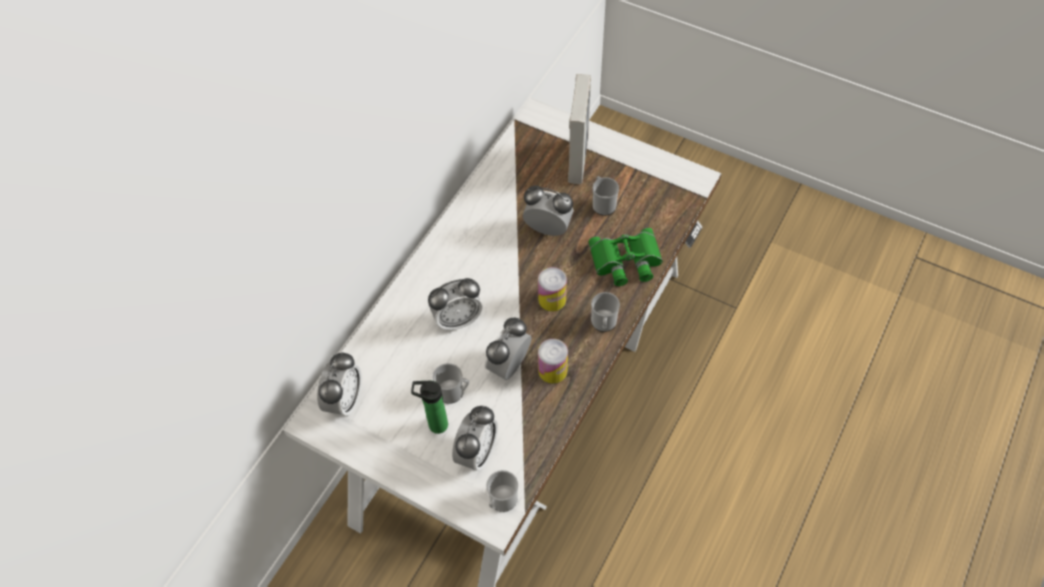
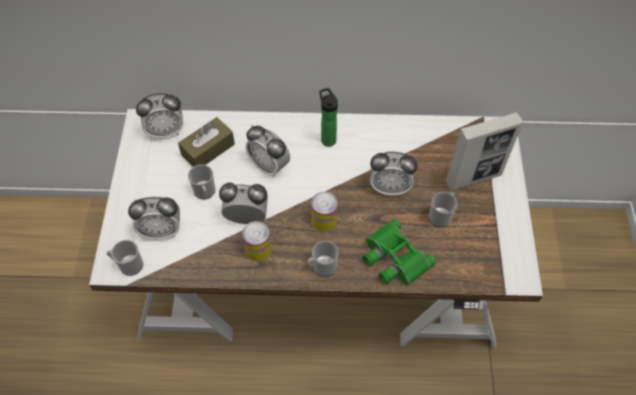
camera: 60 degrees right, 0 degrees up
bottle [411,380,448,434] -> bottle moved to [319,88,338,147]
alarm clock [523,186,574,236] -> alarm clock turned 105 degrees clockwise [370,152,418,195]
none -> brown tissue box [178,117,235,167]

